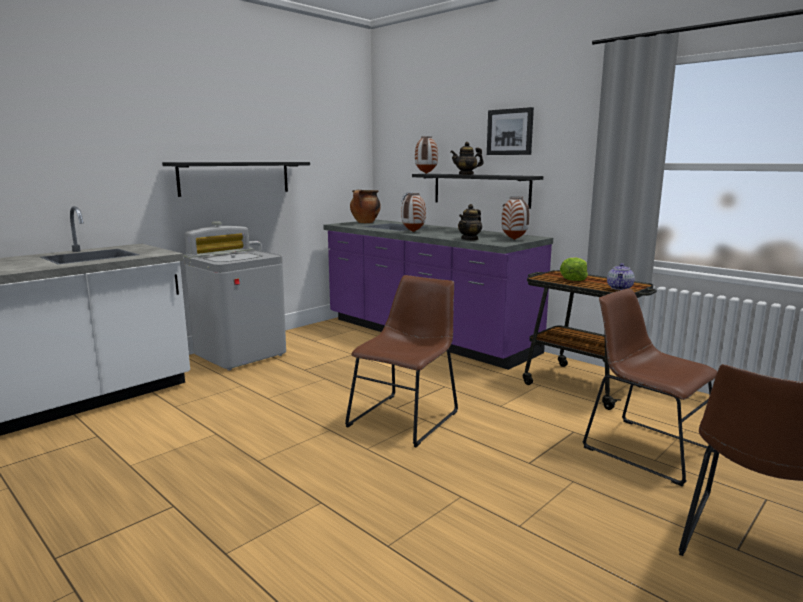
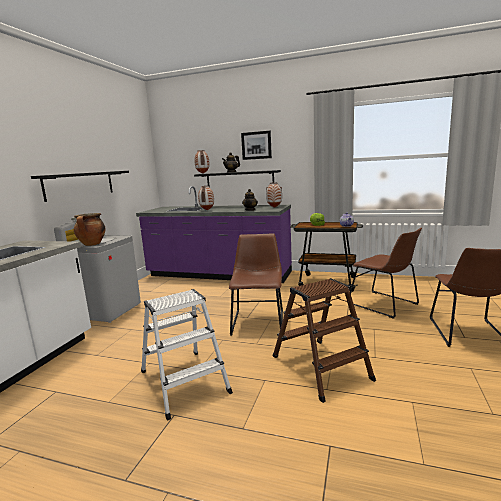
camera: 25 degrees left, 0 degrees up
cooking pot [350,190,381,223] -> cooking pot moved to [74,213,105,246]
brown chair [583,288,717,486] -> brown chair turned 150 degrees counterclockwise [350,228,422,319]
none -> white step ladder [141,289,233,420]
none -> brown step ladder [272,278,376,403]

